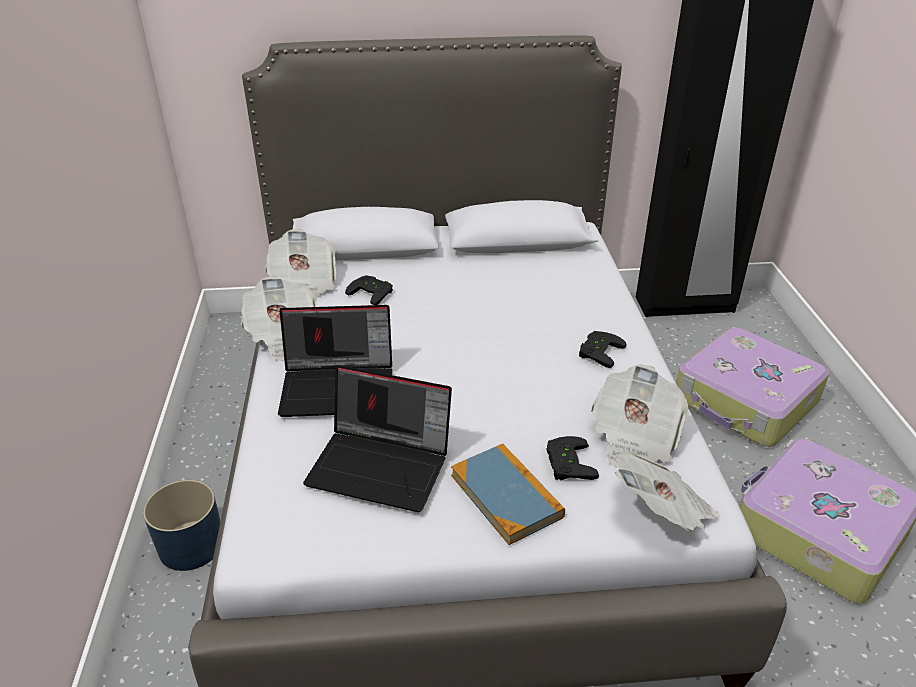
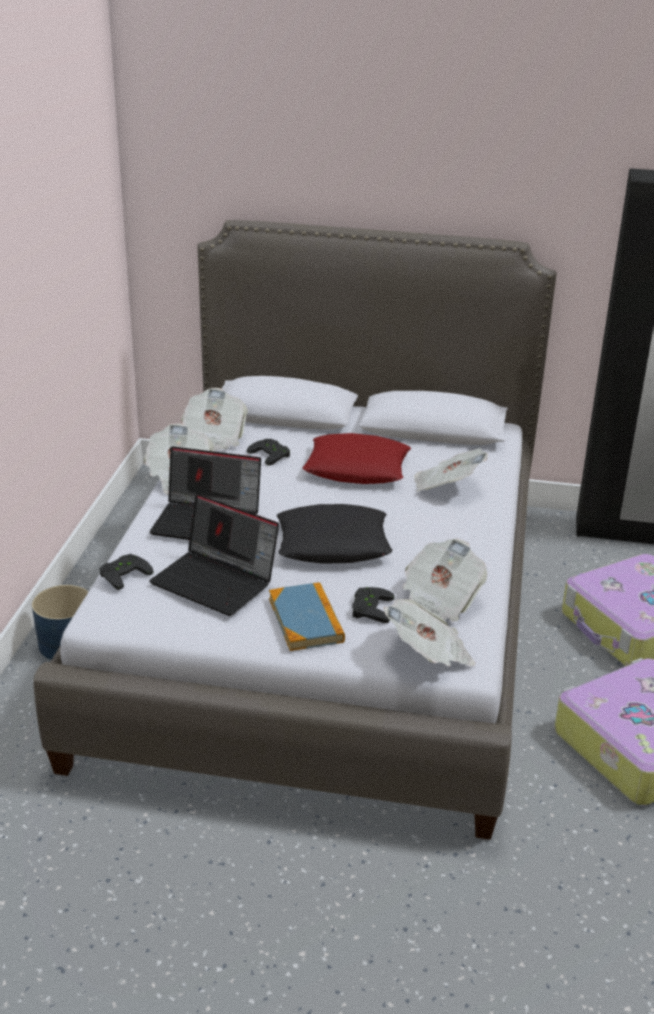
camera: 15 degrees right, 5 degrees down
black game controller [579,331,627,368] -> black game controller moved to [99,554,153,590]
none -> black pillow [277,504,393,564]
none -> red pillow [302,433,411,484]
none -> newspaper [414,448,488,492]

